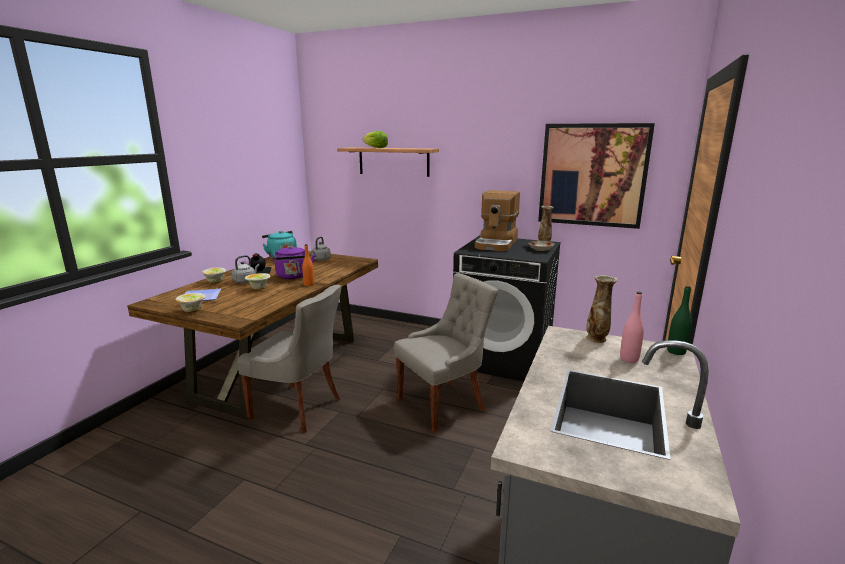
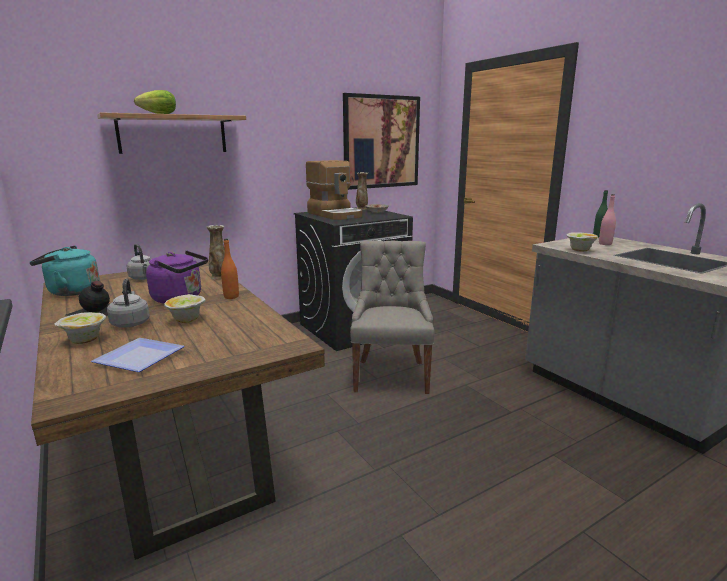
camera: 55 degrees left, 0 degrees up
bowl [176,293,206,313] -> bowl moved to [567,232,598,252]
grey chair [237,285,342,433] -> none
vase [586,274,618,343] -> vase moved to [207,225,225,279]

